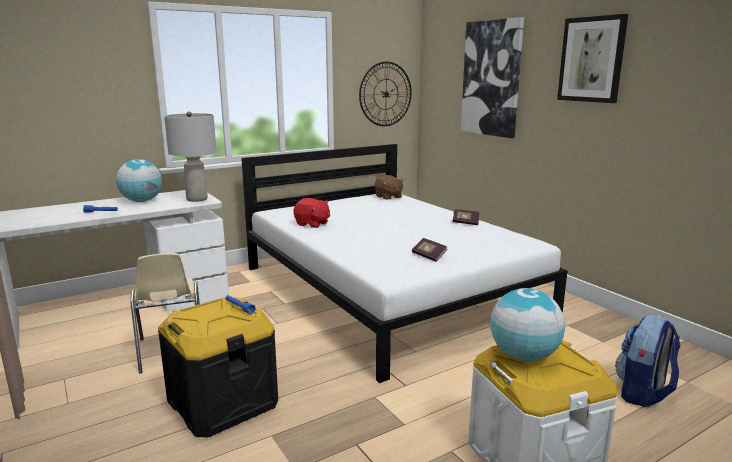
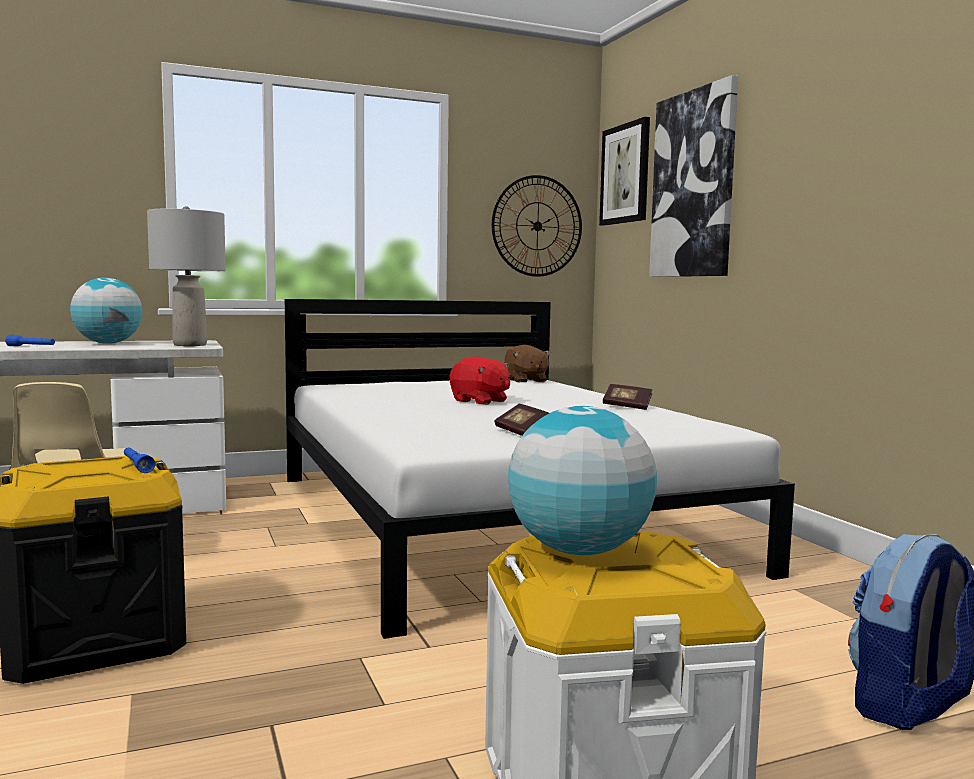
camera: 10 degrees right, 10 degrees down
red plush toy [293,198,330,228] -> red plush toy moved to [450,357,510,405]
picture [557,14,628,103] -> picture moved to [599,117,650,226]

